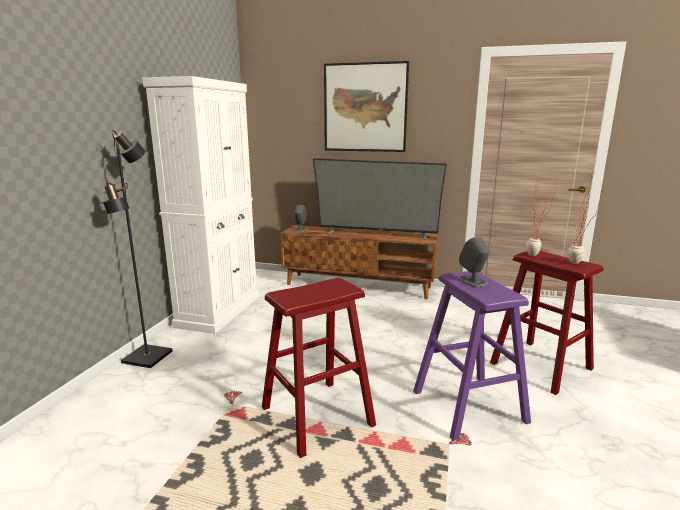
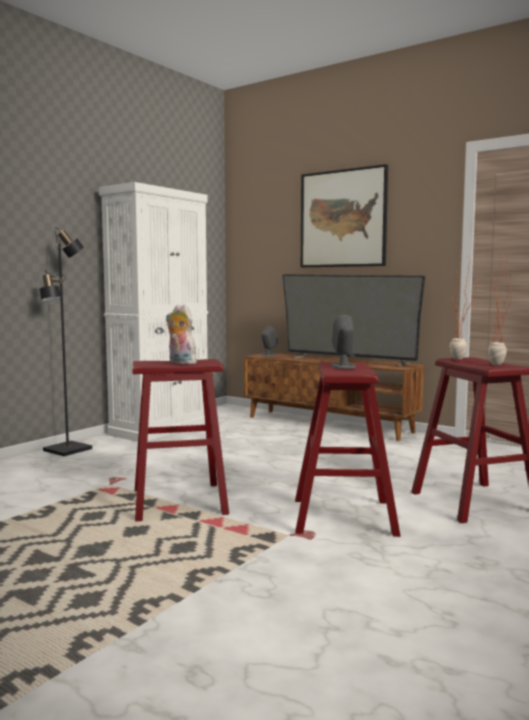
camera: 20 degrees right, 10 degrees down
purple stool [413,271,531,441] -> red stool [295,362,400,537]
none -> plush toy [166,304,197,365]

